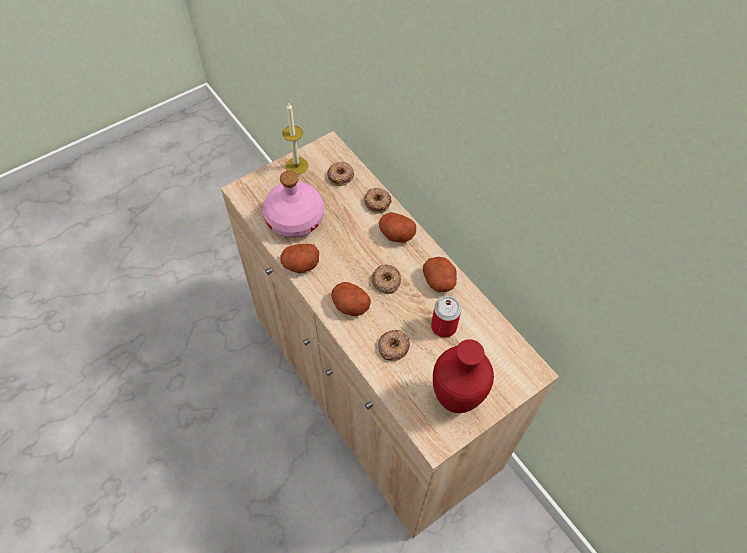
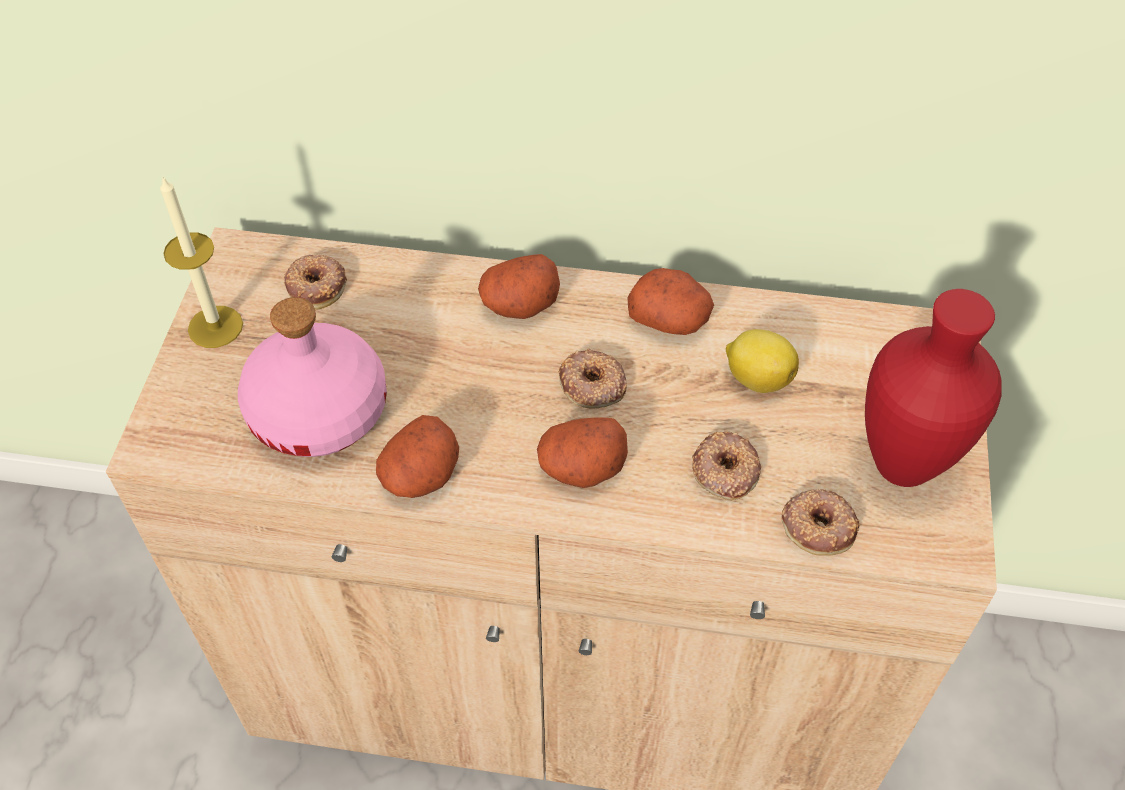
camera: 45 degrees left, 5 degrees down
donut [364,188,392,214] -> donut moved to [782,489,860,556]
can [431,296,461,338] -> lemon [726,329,799,393]

